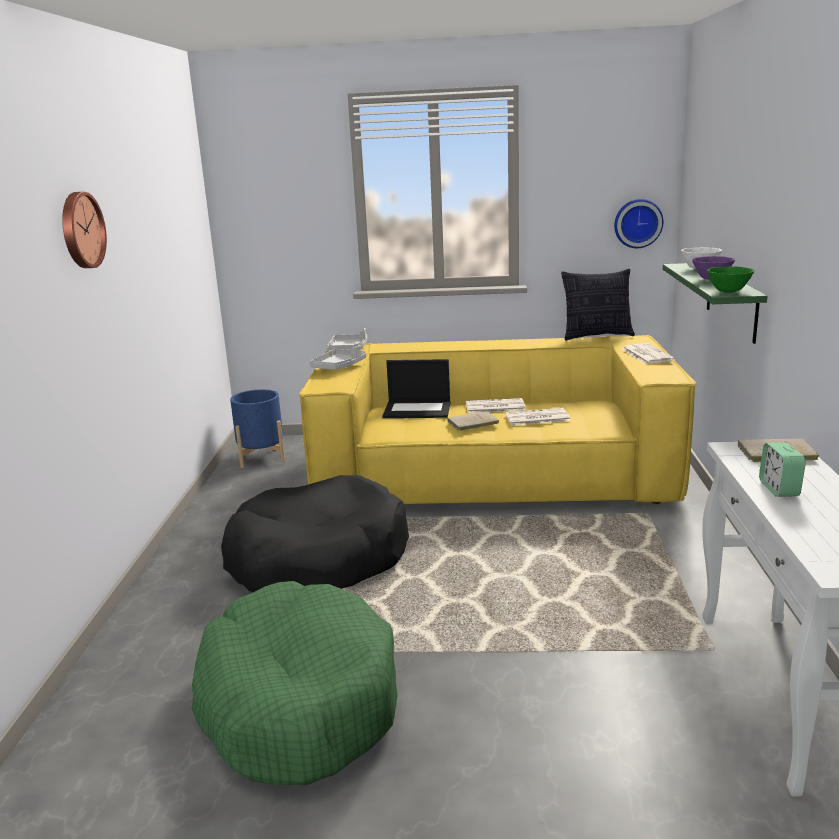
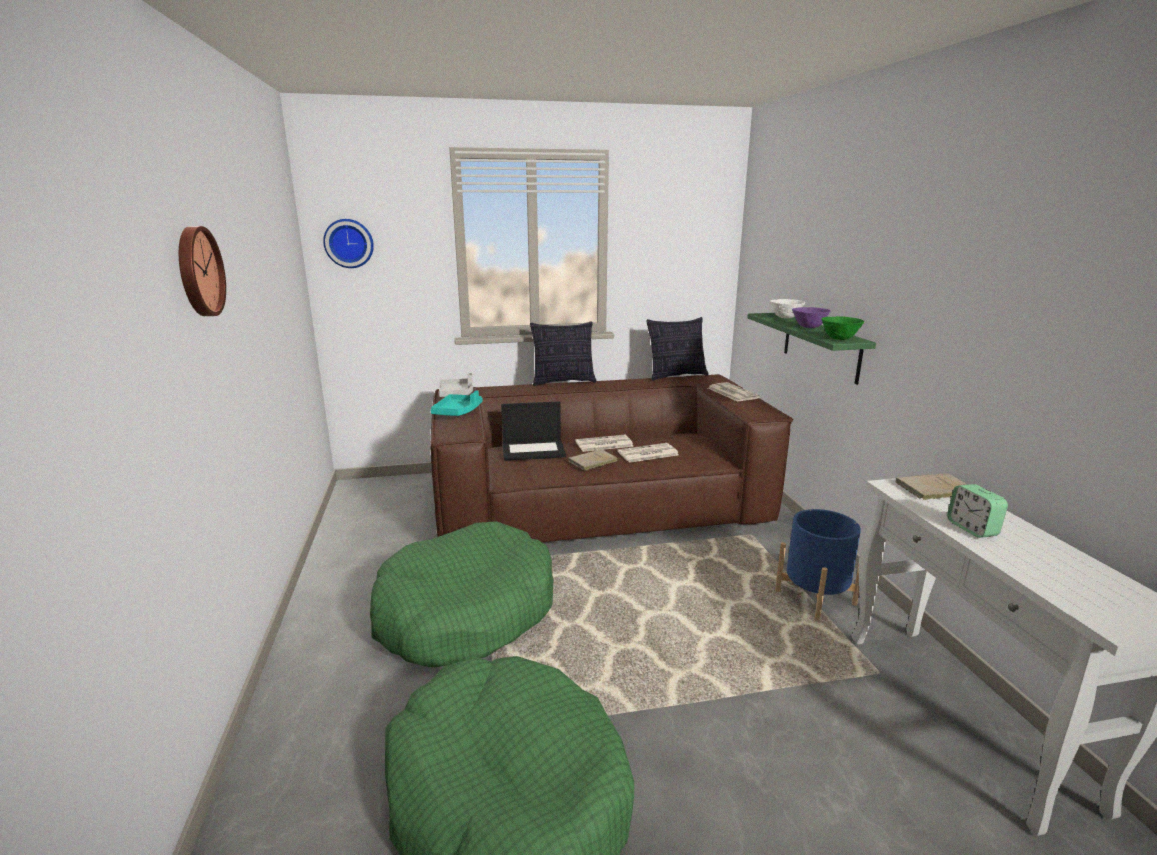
camera: 15 degrees left, 0 degrees up
black dog bed [221,475,409,592] -> green dog bed [370,521,554,667]
blue planter [230,389,285,468] -> blue planter moved to [775,509,861,620]
yellow sofa [299,335,697,504] -> brown sofa [430,374,793,542]
grey tray [310,345,366,370] -> turquoise tray [430,390,482,416]
wall clock [614,199,663,248] -> wall clock moved to [323,219,374,268]
none -> pillow [530,321,597,386]

